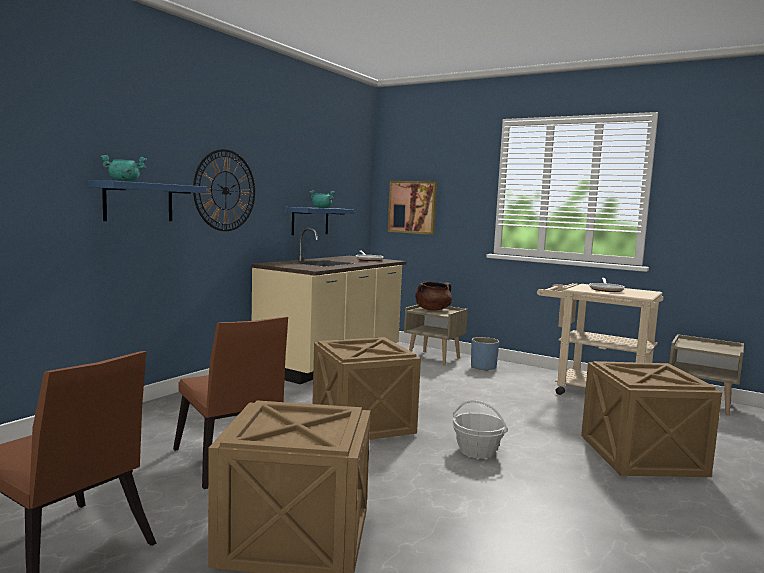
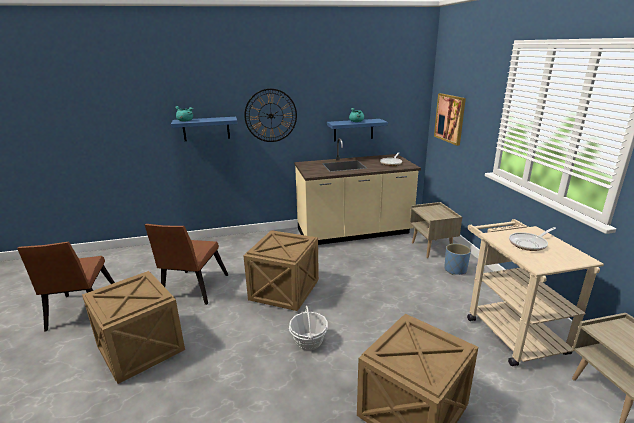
camera: 45 degrees right, 15 degrees up
brown cooking pot [415,282,452,311] -> none

